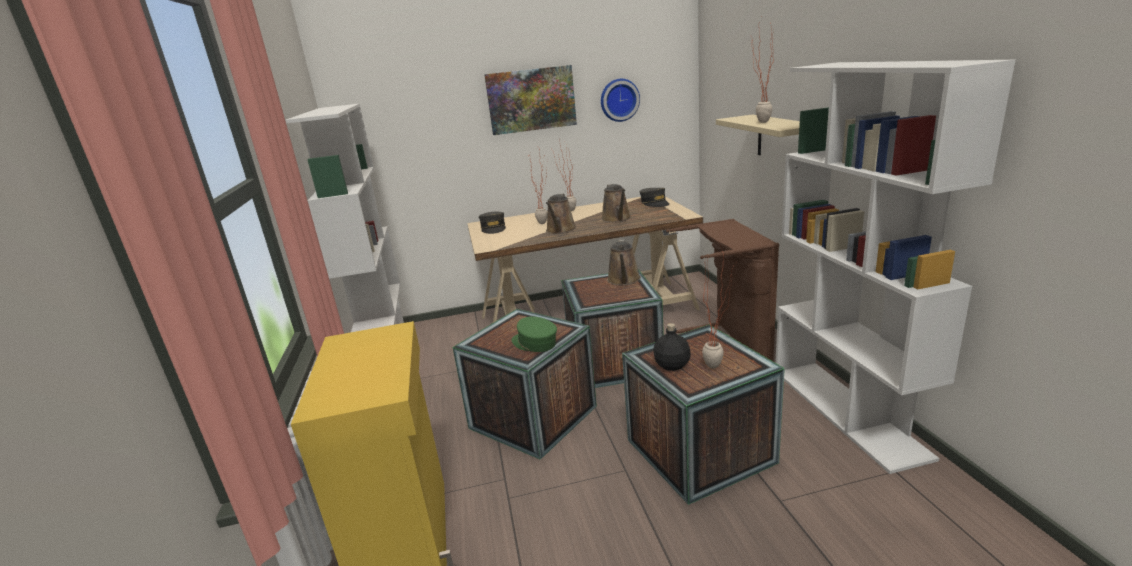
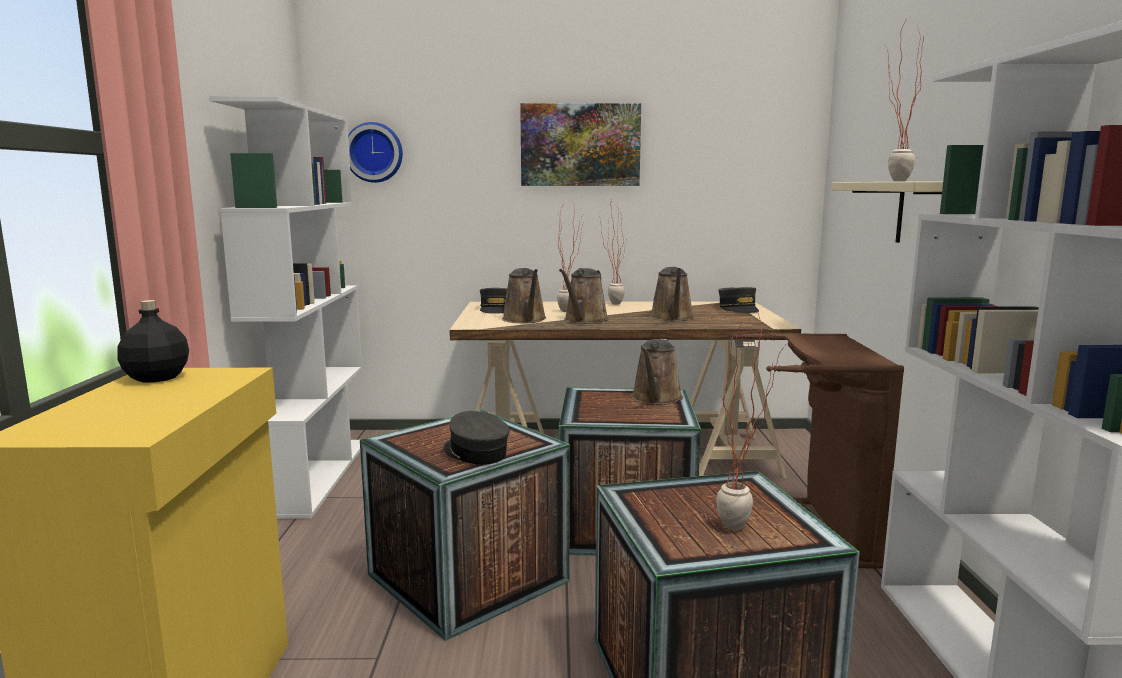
camera: 10 degrees right, 10 degrees down
green cap [511,317,557,352] -> grey cap [444,411,510,465]
wall clock [601,79,640,122] -> wall clock moved to [348,122,403,183]
black bottle [653,323,691,371] -> black bottle moved to [117,300,189,383]
none -> brown watering can [502,268,546,323]

